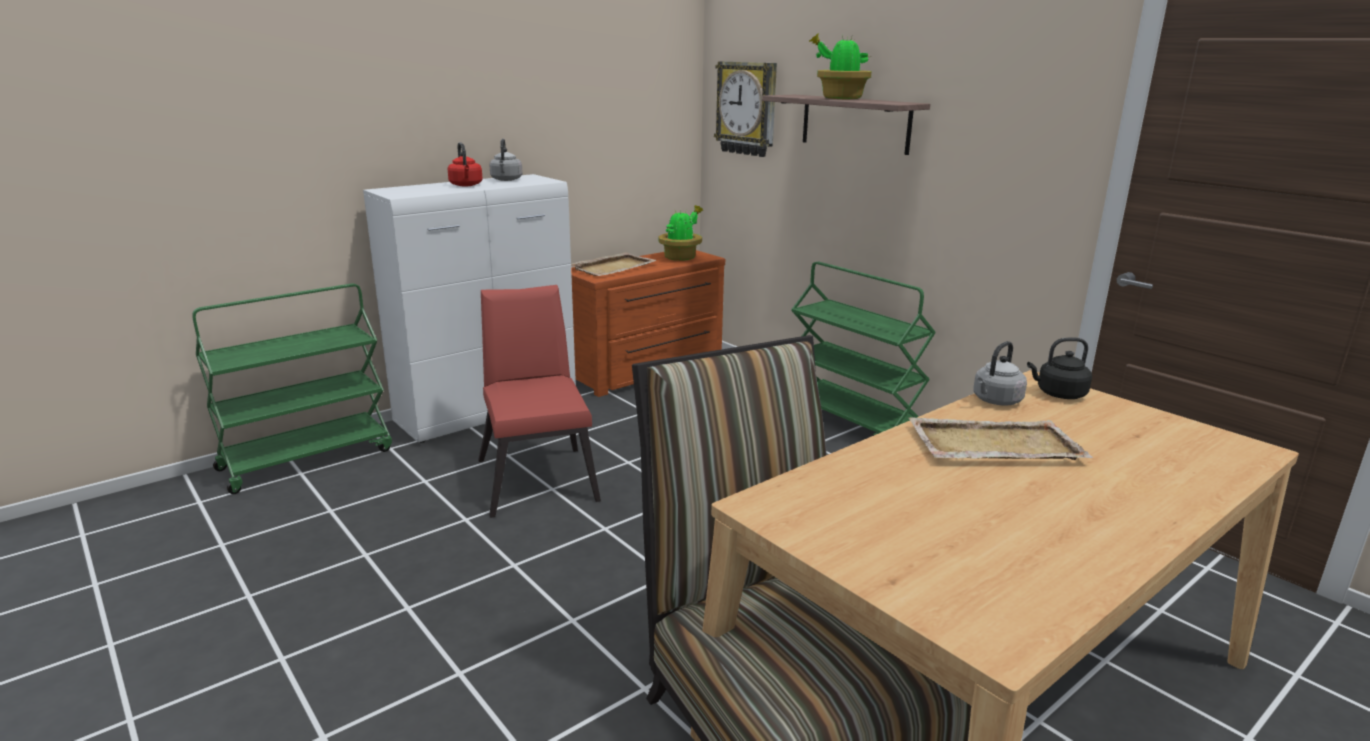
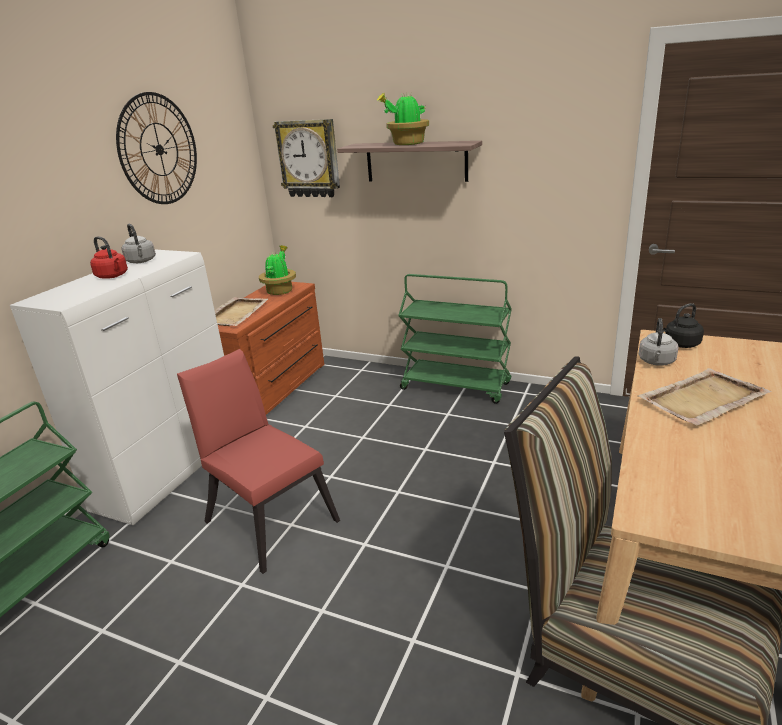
camera: 25 degrees left, 5 degrees up
none -> wall clock [116,92,197,204]

